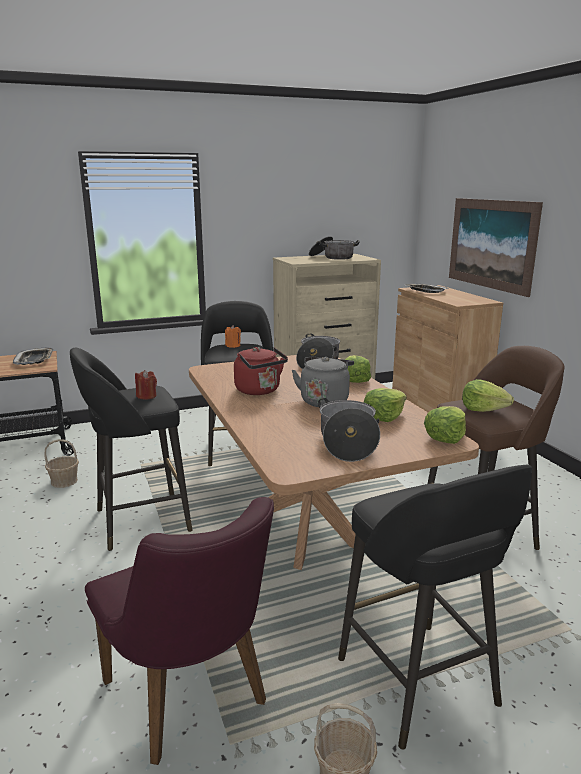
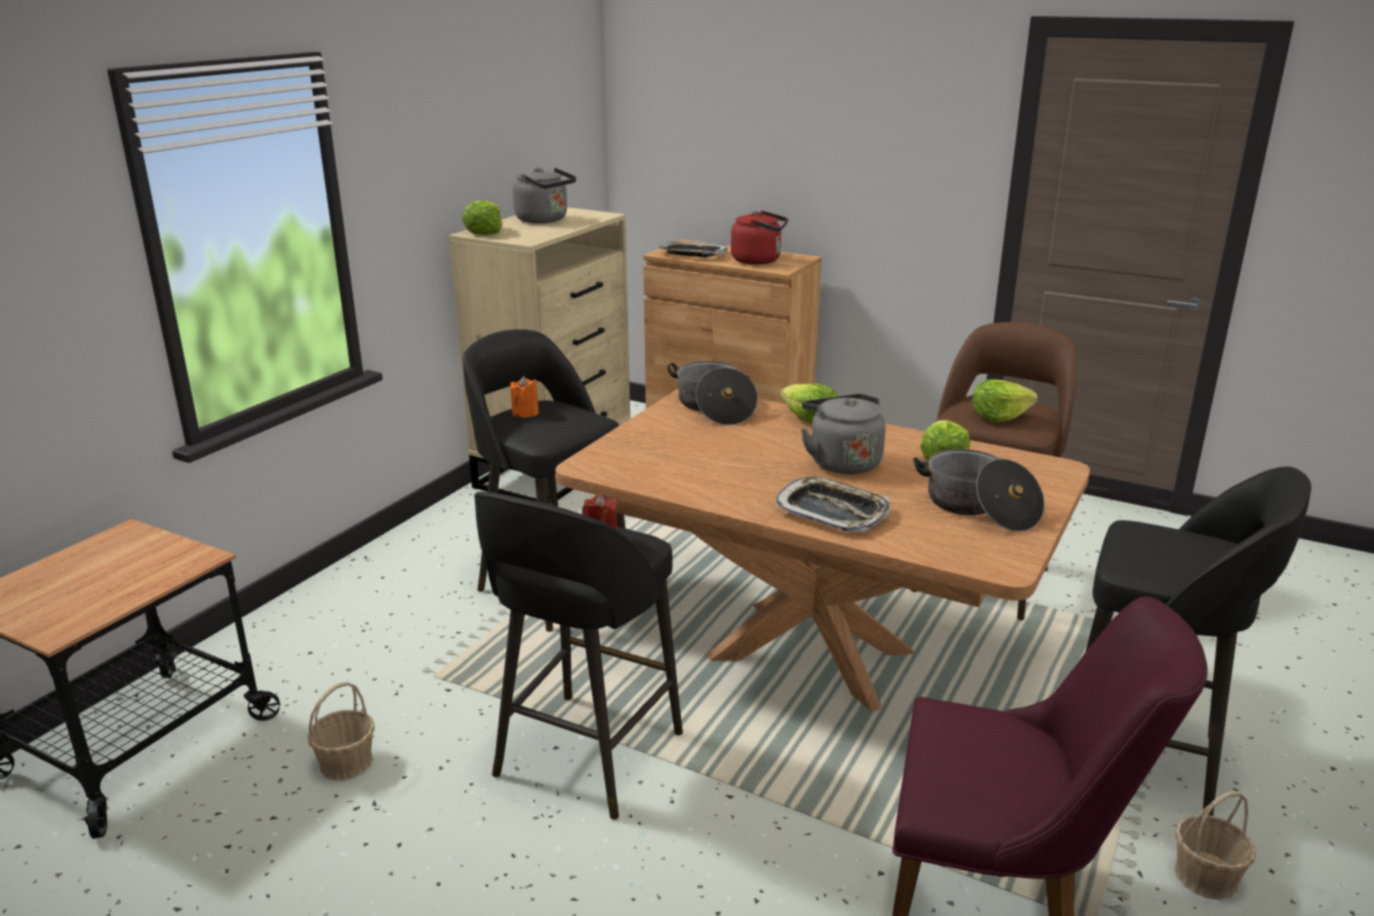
camera: 40 degrees left, 5 degrees up
tray [13,348,54,365] -> tray moved to [775,477,891,532]
red kettle [234,347,288,395] -> red kettle moved to [731,211,788,265]
cooking pot [309,236,360,260] -> grey kettle [513,167,576,223]
lettuce [424,406,466,444] -> lettuce moved to [462,200,503,235]
picture [449,198,543,297] -> none

